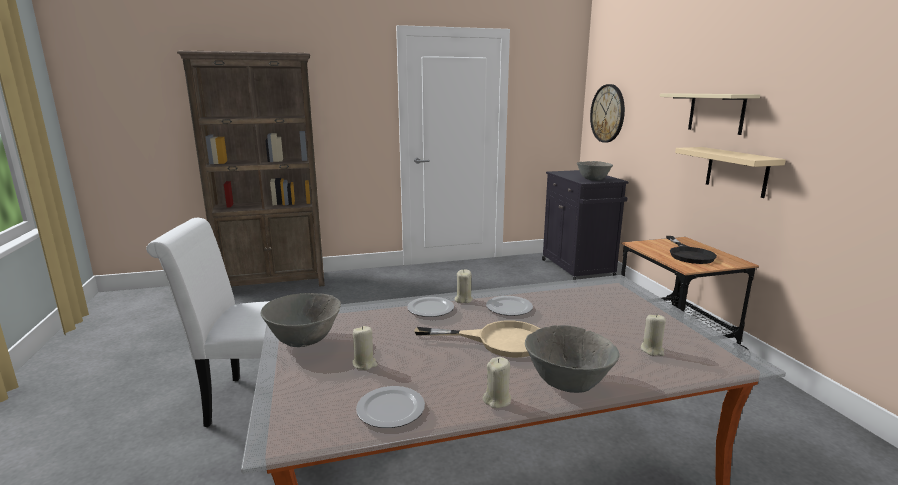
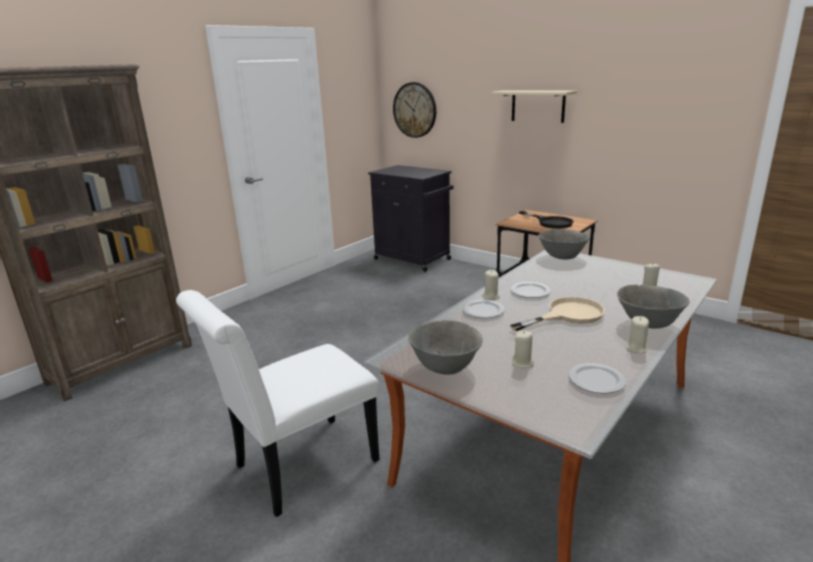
camera: 35 degrees left, 5 degrees up
grey bowl [577,161,613,181] -> grey bowl moved to [538,229,590,259]
beige shelf [675,147,786,198] -> none

